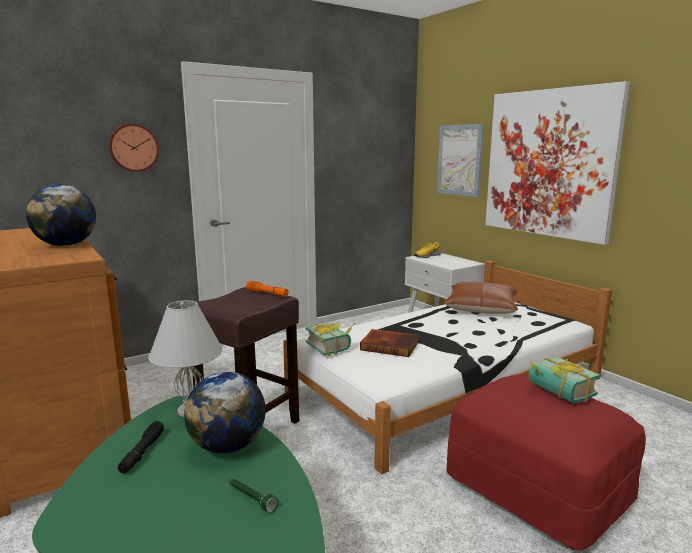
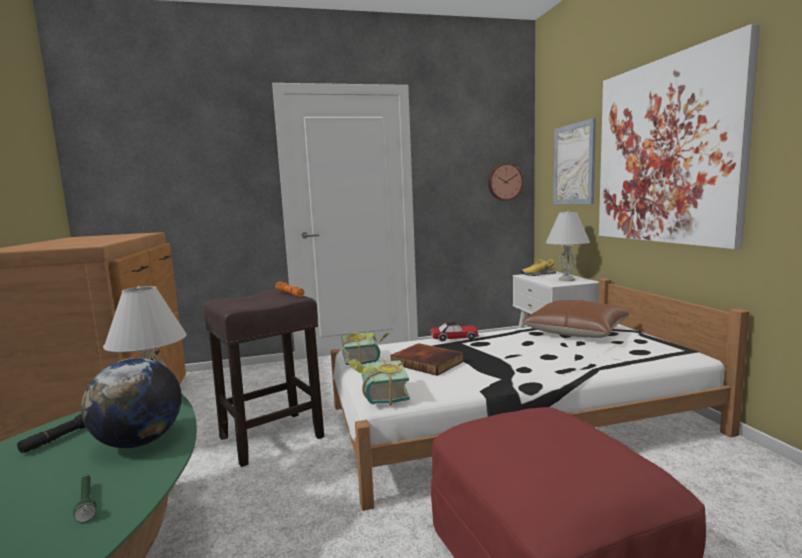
camera: 20 degrees right, 5 degrees down
globe [26,184,96,246] -> none
wall clock [108,124,159,172] -> wall clock moved to [488,163,524,201]
book [529,357,600,403] -> book moved to [347,359,410,406]
none -> toy car [431,322,479,341]
none -> white table lamp [546,211,590,281]

